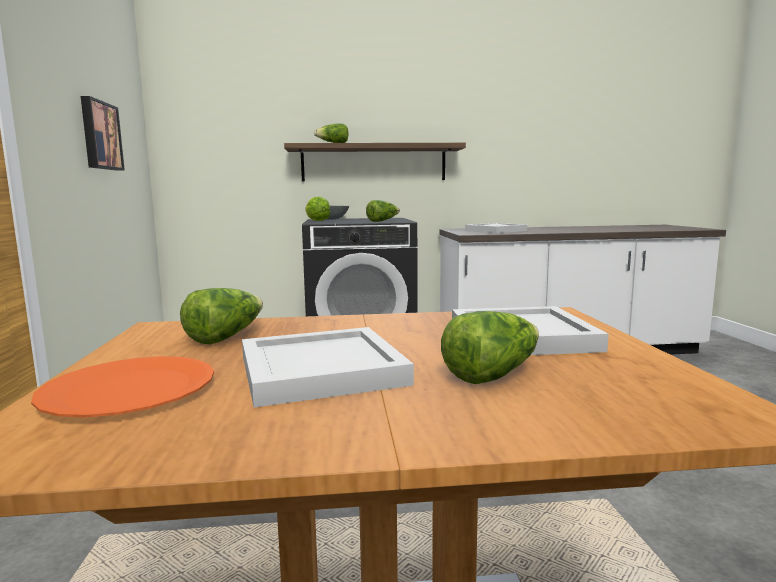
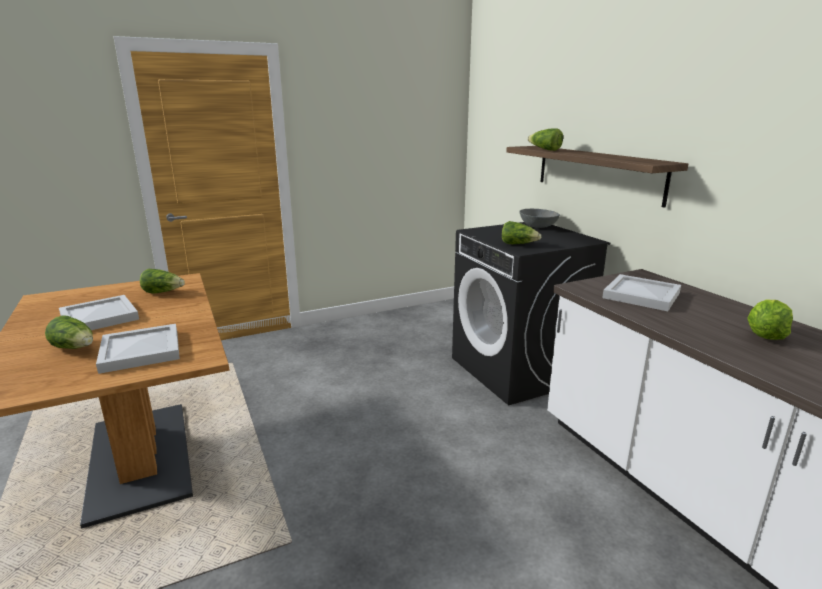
camera: 70 degrees right, 10 degrees up
orange plate [31,356,214,418] -> none
picture [81,96,125,171] -> none
lettuce [305,196,331,221] -> lettuce moved to [747,299,793,340]

